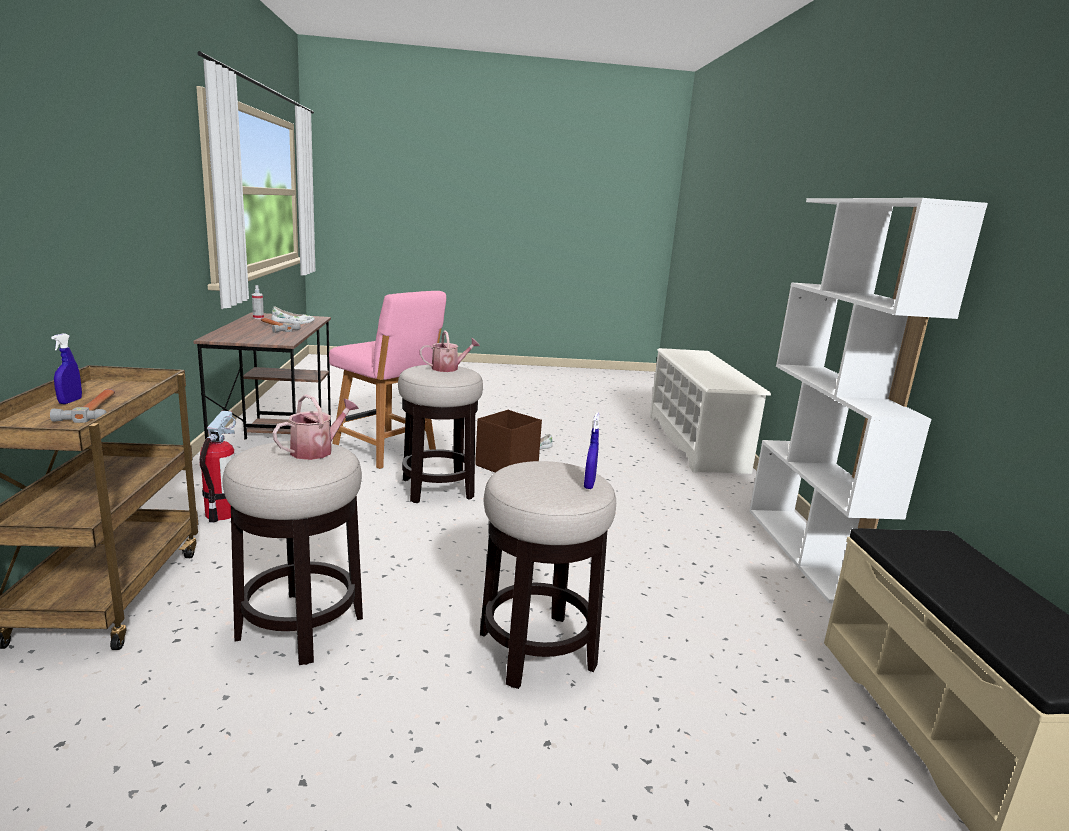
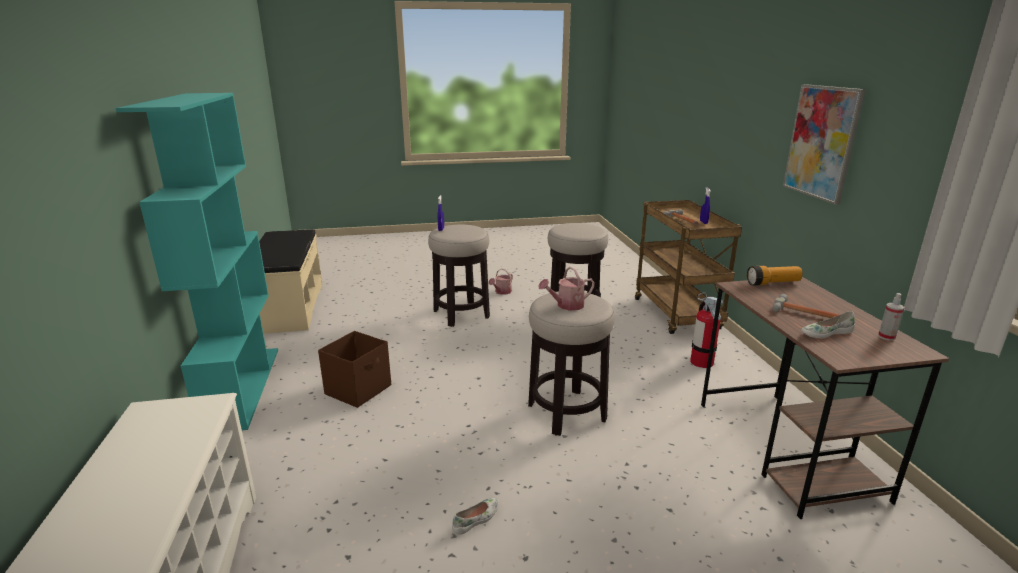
camera: 175 degrees right, 5 degrees up
watering can [272,394,359,460] -> watering can moved to [489,268,513,295]
pink chair [329,291,446,469] -> none
brown storage box [475,410,542,472] -> brown storage box moved to [318,331,391,408]
white bookcase [749,198,988,603] -> turquoise bookcase [116,93,278,430]
none -> flashlight [747,266,803,285]
none -> picture [783,84,866,205]

